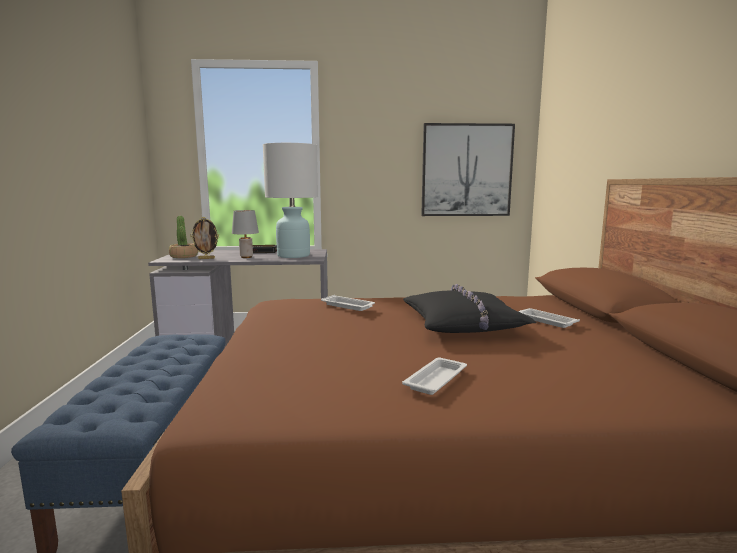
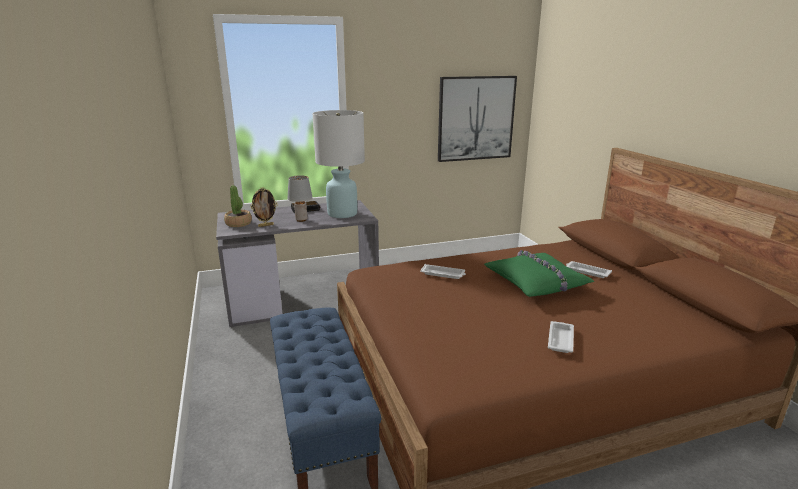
camera: 15 degrees left, 10 degrees up
black pillow [403,284,537,333] -> green pillow [484,250,595,297]

